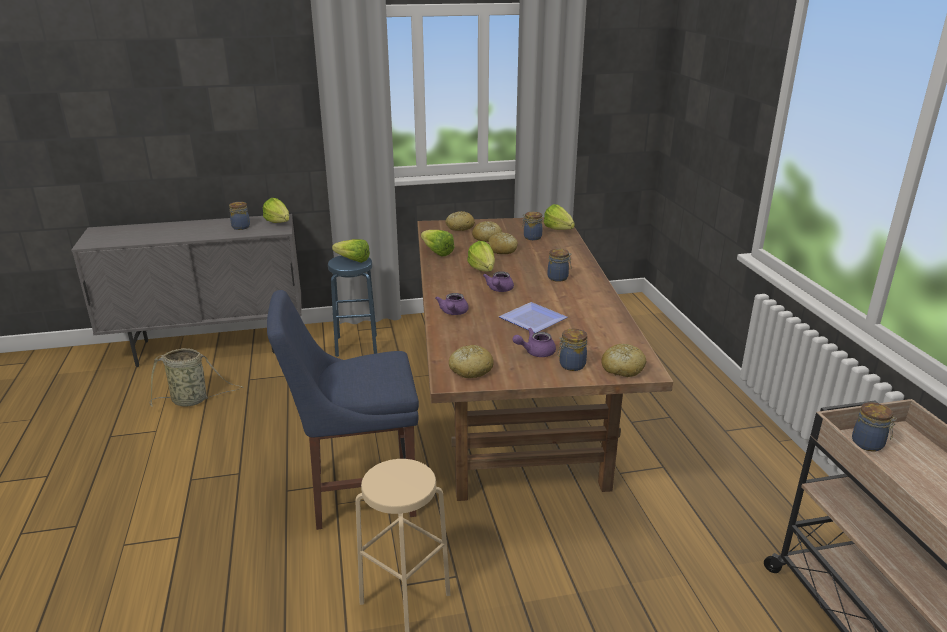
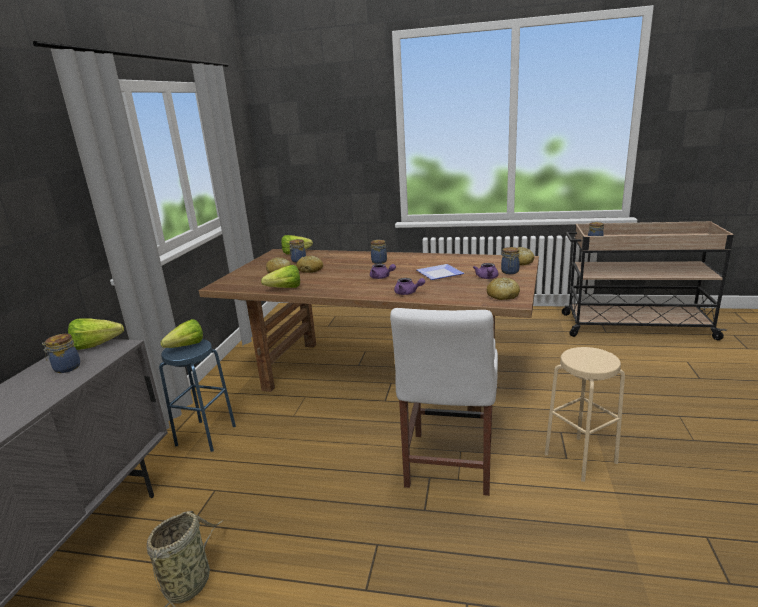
camera: 65 degrees left, 5 degrees down
blue chair [267,290,419,530] -> white chair [390,308,498,496]
bread [446,211,475,231] -> none
lettuce [467,241,495,272] -> none

